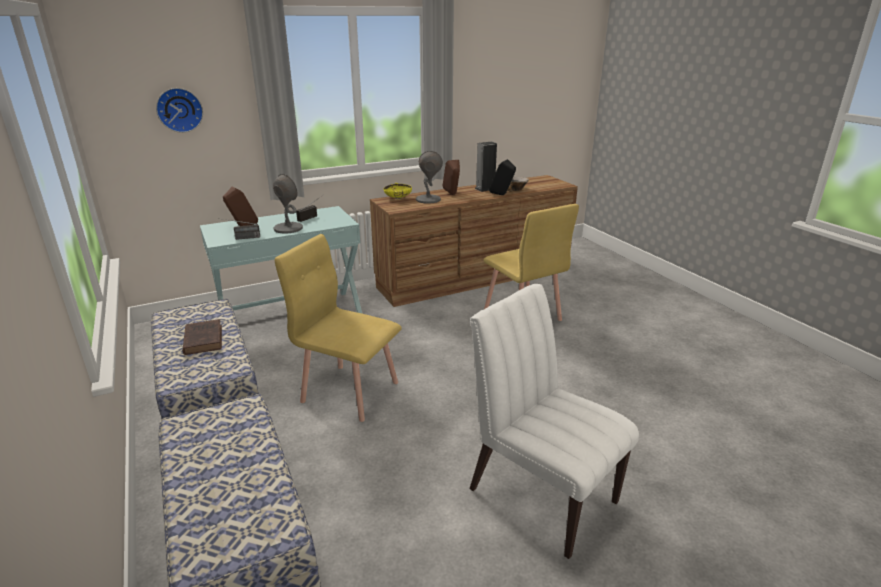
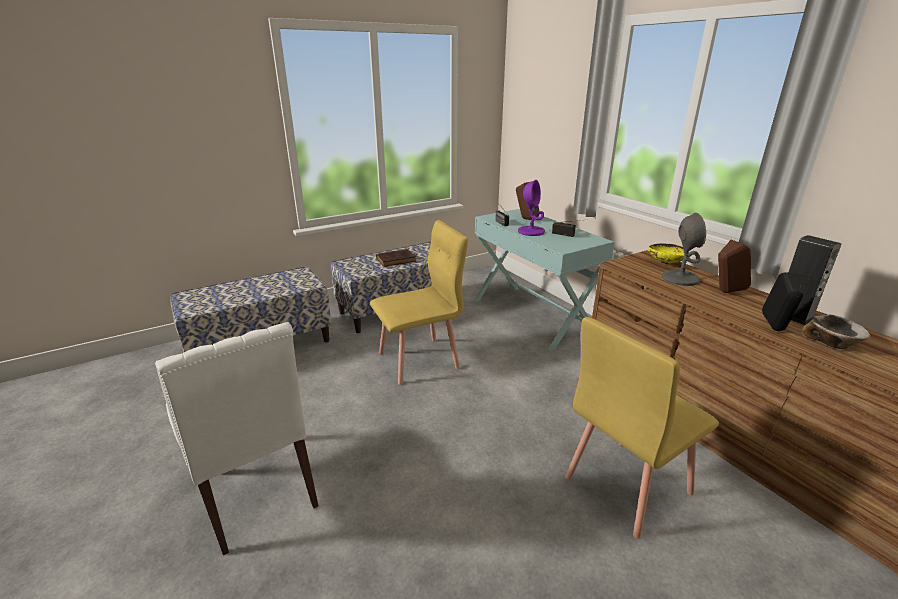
camera: 85 degrees right, 0 degrees up
wall clock [156,88,203,133] -> none
grey table lamp [273,174,303,234] -> purple table lamp [518,180,545,236]
yellow chair [275,234,402,422] -> yellow chair turned 45 degrees clockwise [370,220,468,385]
white chair [470,284,639,559] -> white chair turned 105 degrees clockwise [155,322,319,555]

